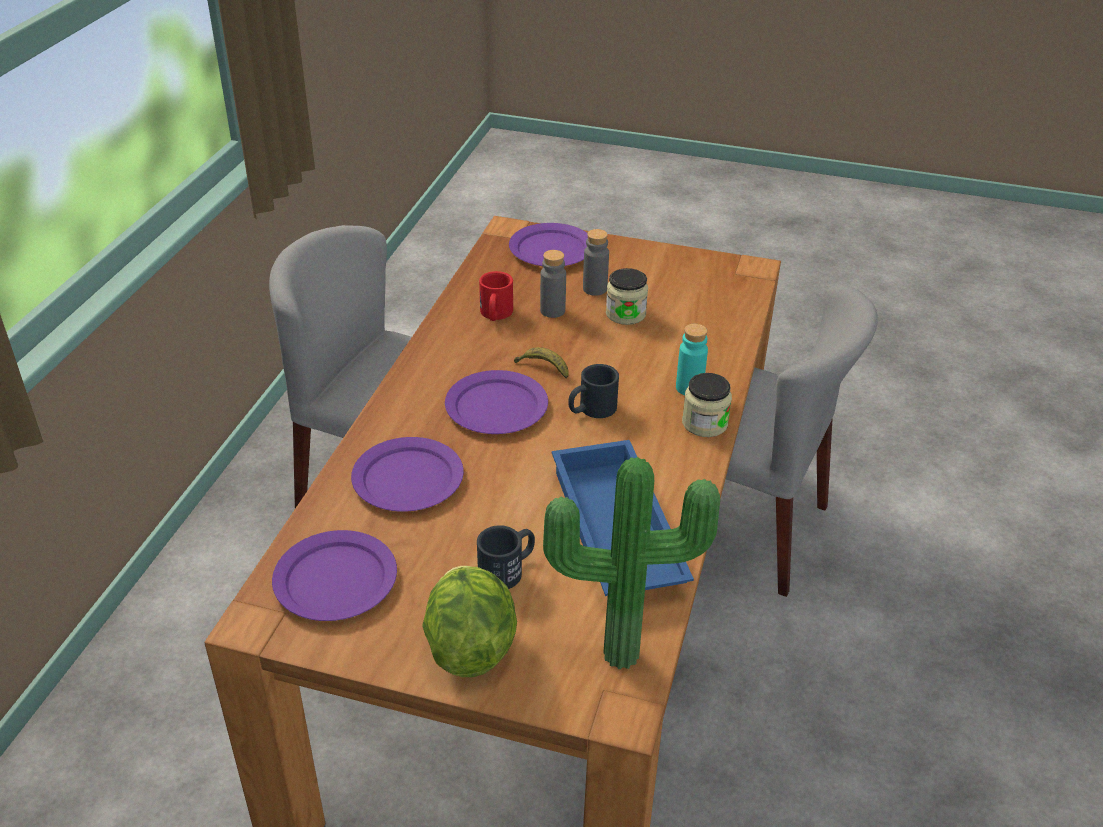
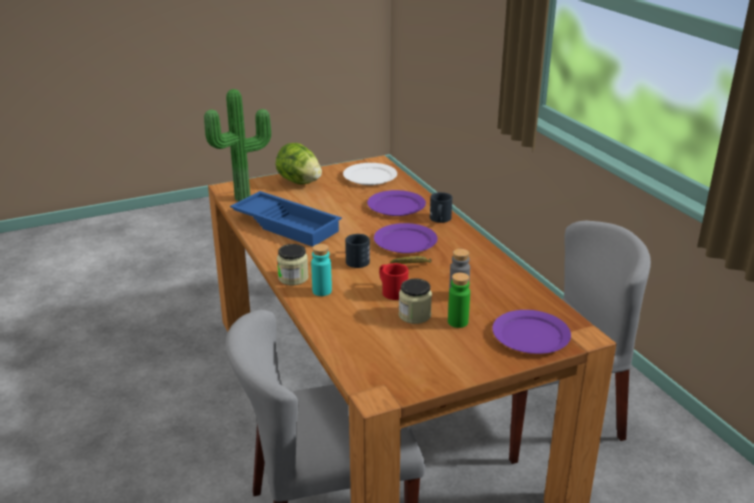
camera: 140 degrees right, 10 degrees down
purple plate [272,530,397,621] -> white plate [343,163,397,185]
black mug [477,525,535,589] -> black mug moved to [430,192,452,223]
red mug [479,271,513,321] -> red mug moved to [379,263,408,300]
grey bottle [583,229,609,296] -> green bottle [448,273,470,328]

